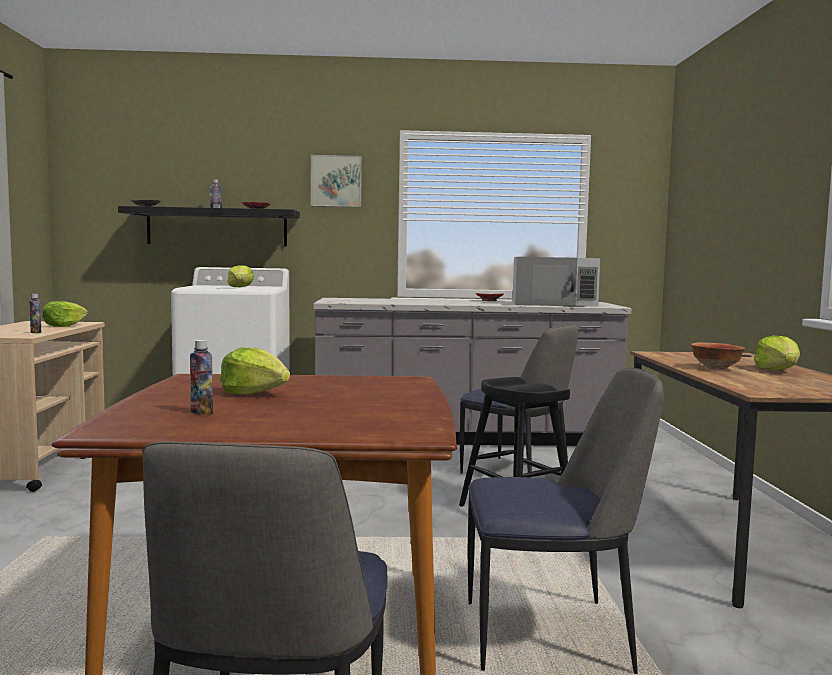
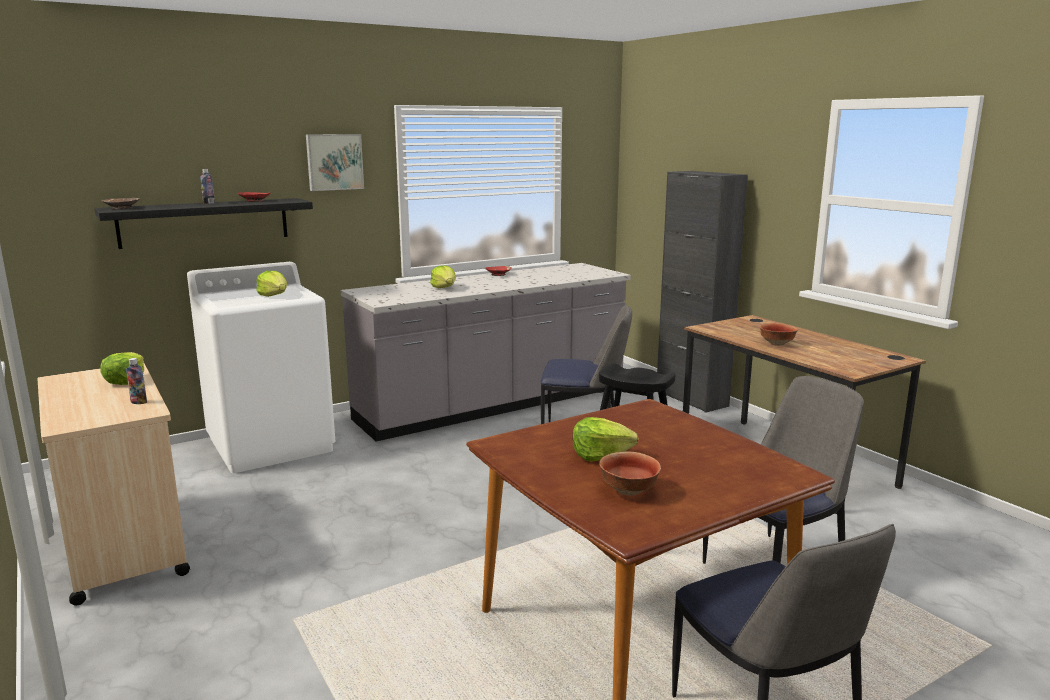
camera: 30 degrees left, 10 degrees up
bottle [190,340,213,415] -> bowl [599,452,661,495]
white microwave [513,257,601,307] -> none
lettuce [754,335,800,370] -> lettuce moved to [430,265,456,288]
none -> black cabinet [657,171,748,413]

